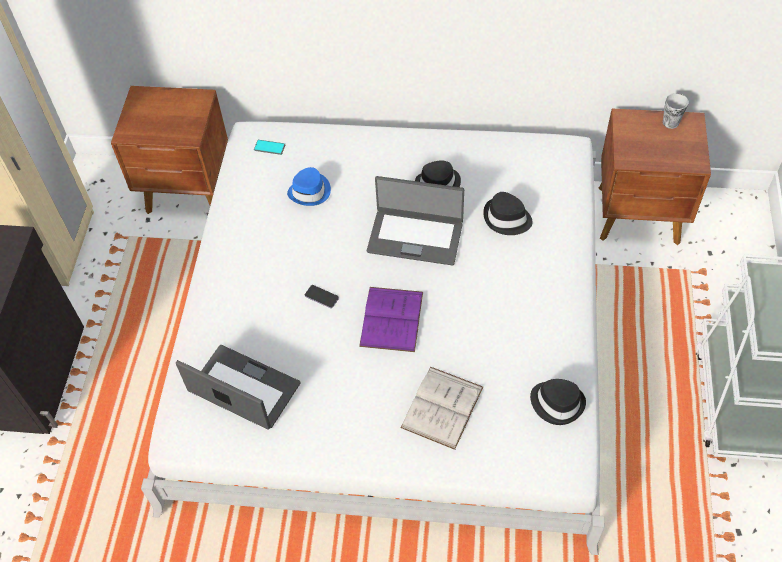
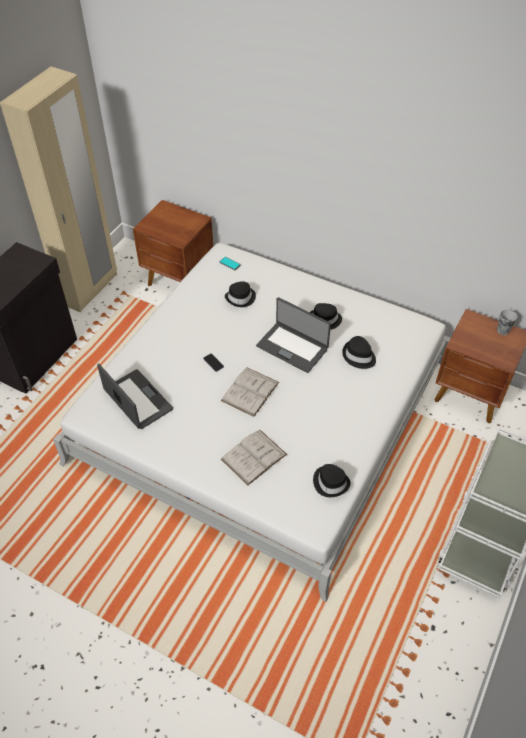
camera: 20 degrees right, 5 degrees down
blue hat [287,167,331,206] -> black hat [225,281,256,307]
purple book [359,287,423,352] -> white book [221,368,279,417]

